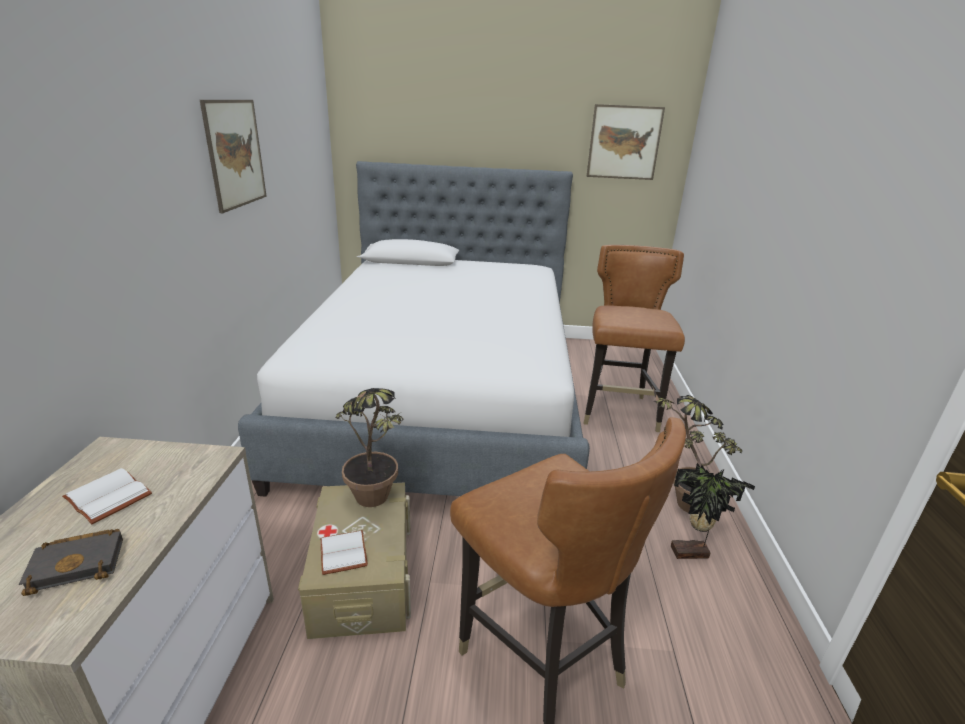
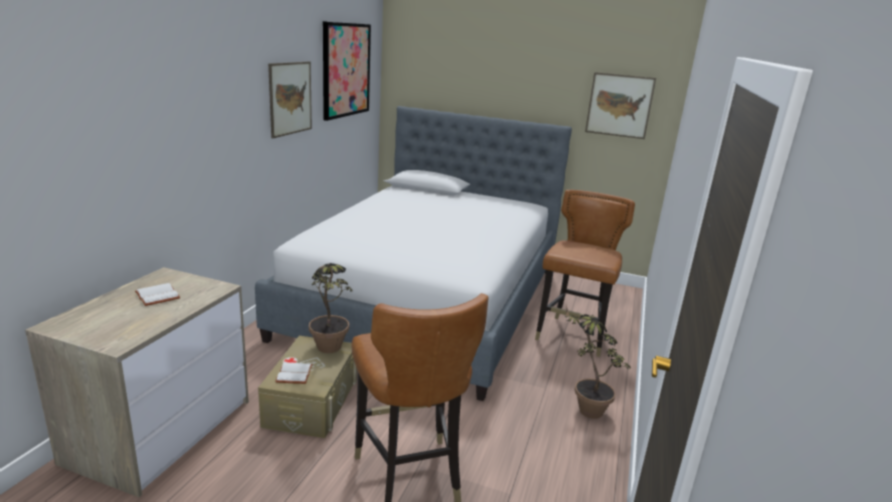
camera: 15 degrees right, 5 degrees down
black book [19,529,123,596] -> none
potted plant [671,463,755,559] -> none
none -> picture [323,21,371,121]

